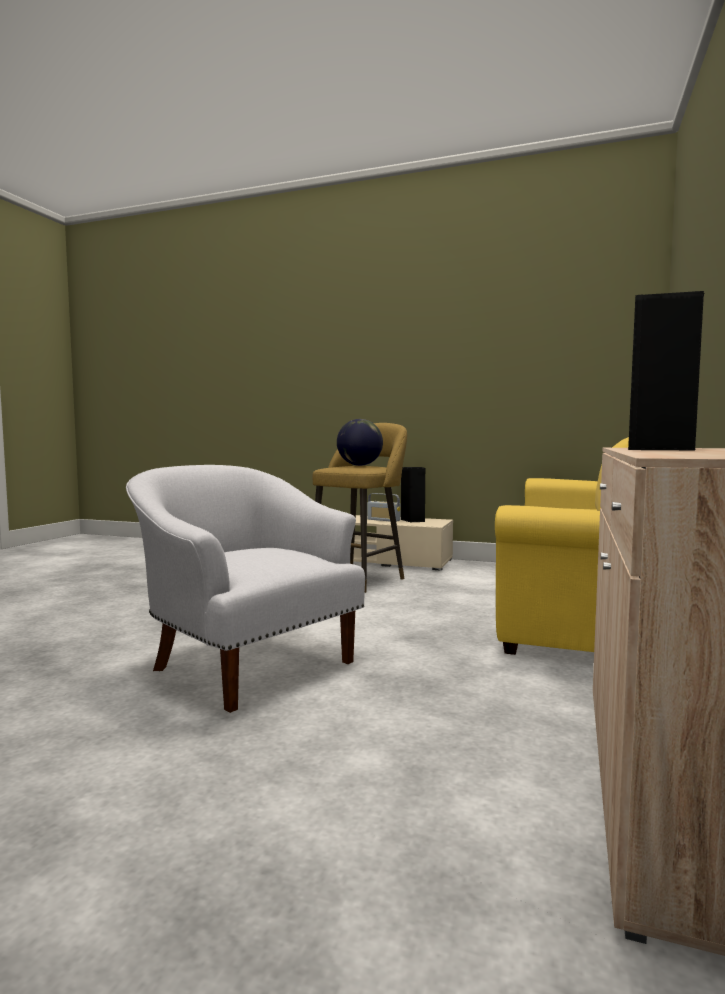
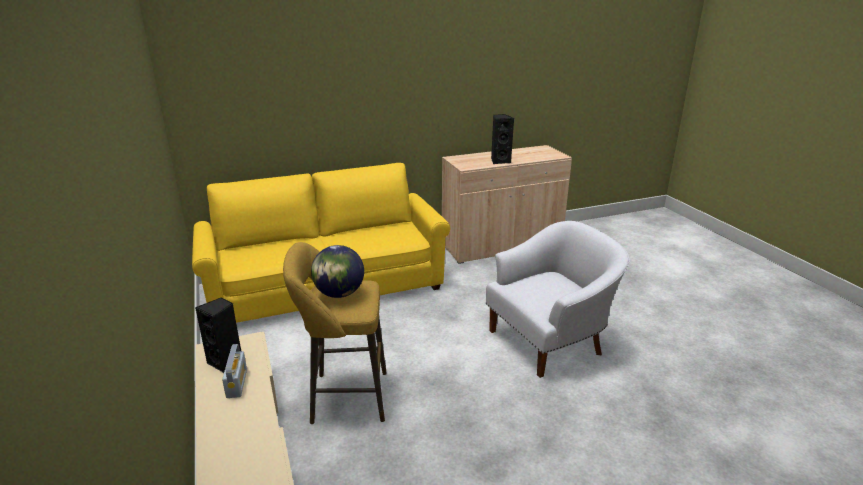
camera: 130 degrees left, 20 degrees up
white armchair [126,465,365,713] -> white armchair turned 120 degrees counterclockwise [486,221,630,378]

